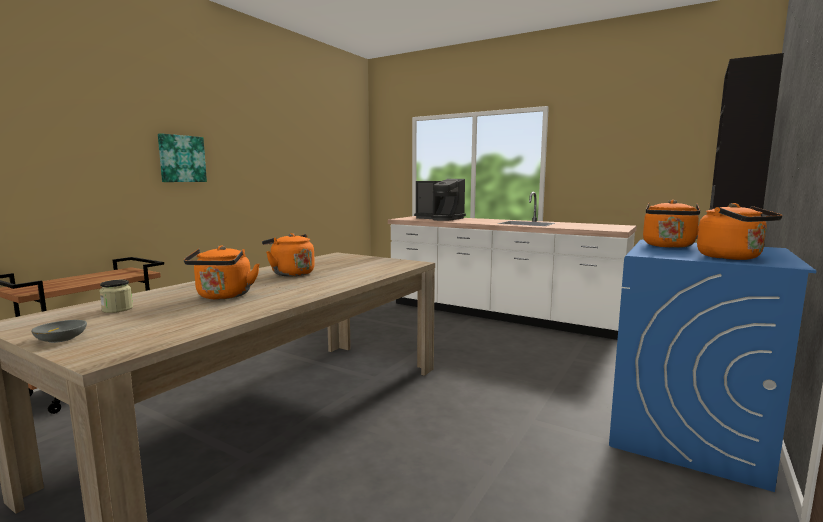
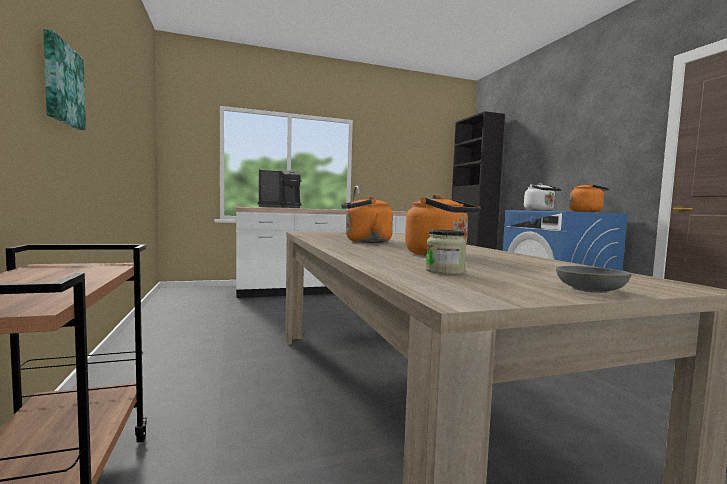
camera: 50 degrees left, 5 degrees down
orange kettle [643,200,700,248] -> white kettle [524,183,562,211]

